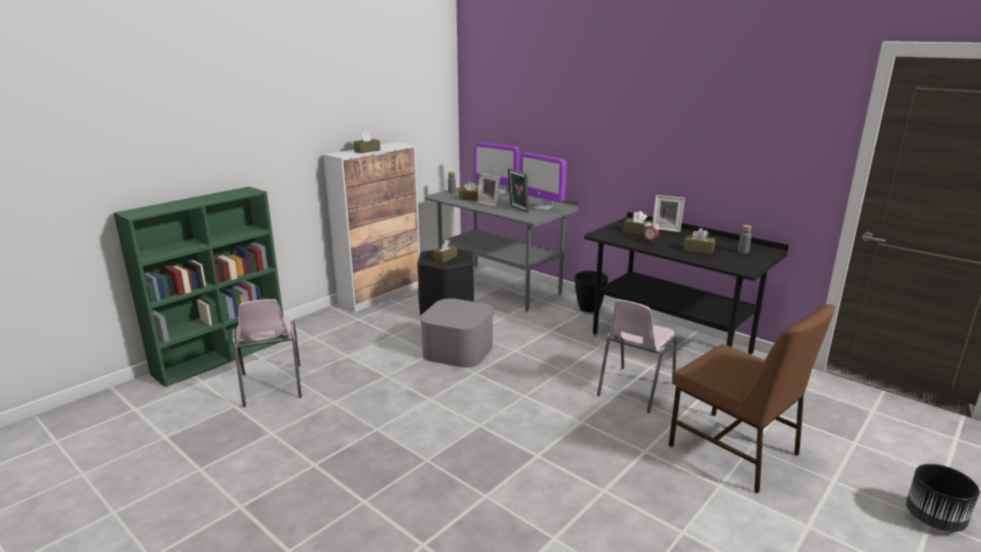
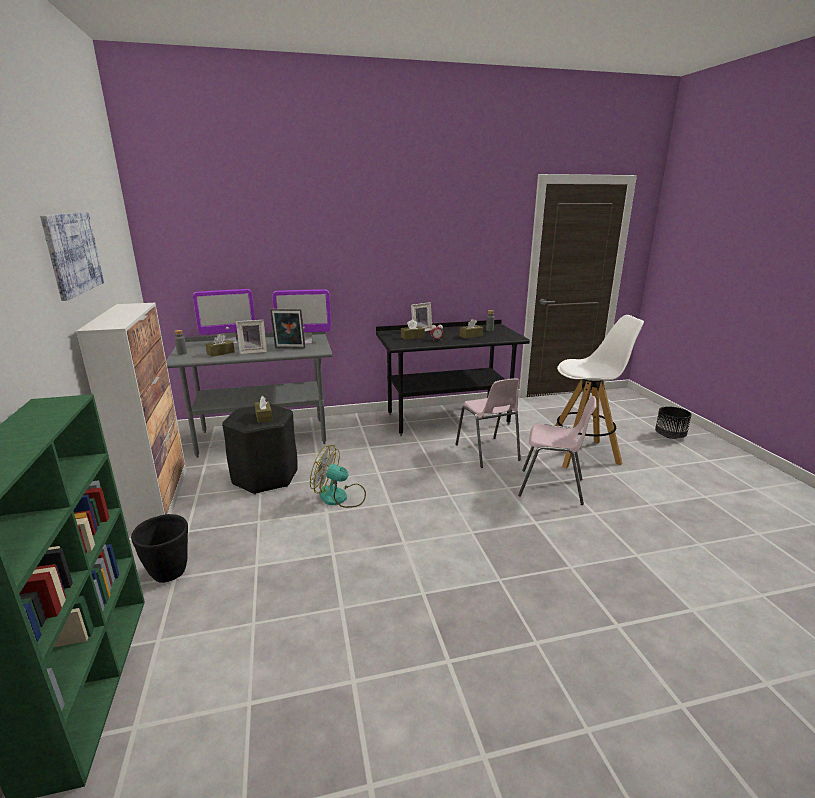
camera: 55 degrees left, 0 degrees up
pink chair [233,299,302,407] -> pink chair moved to [518,396,596,505]
brown tissue box [354,131,380,153] -> none
grey storage box [420,298,494,368] -> fan [310,445,366,508]
black planter [575,271,608,312] -> black planter moved to [131,514,188,583]
brown chair [669,304,835,493] -> white stool [556,315,644,469]
none -> picture [40,212,104,301]

